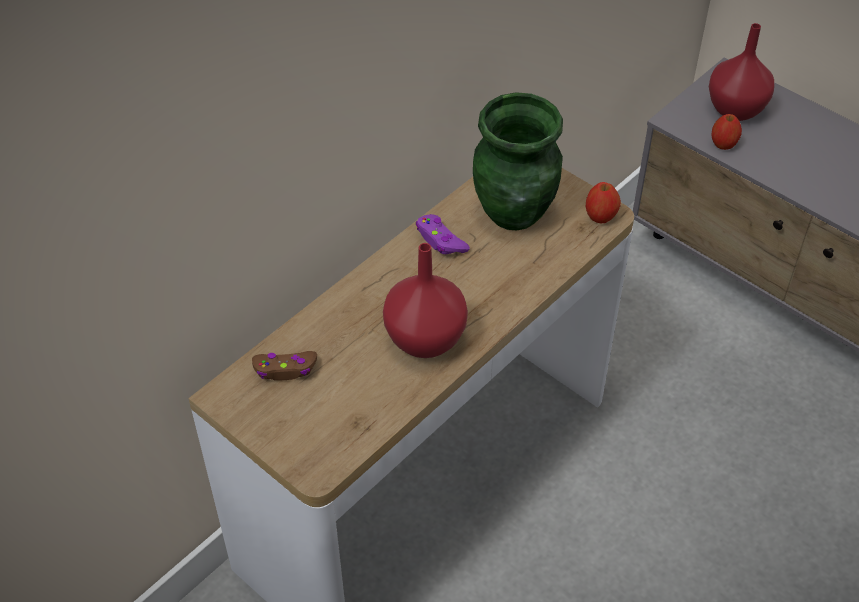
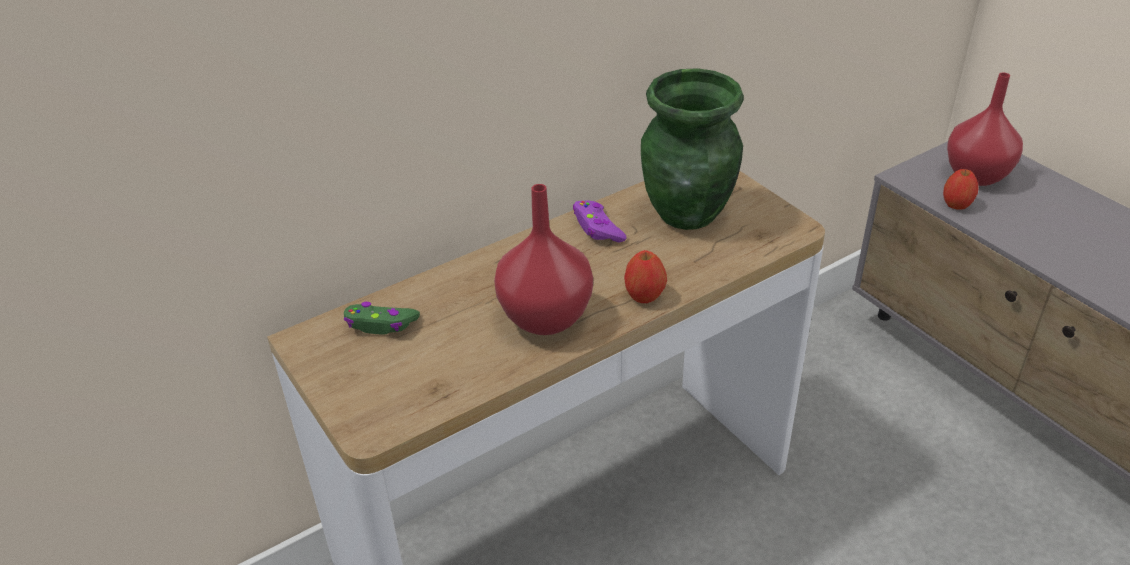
camera: 15 degrees right, 10 degrees down
brown game controller [252,351,317,381] -> green game controller [344,302,420,335]
apple [586,182,621,224] -> apple moved to [624,250,667,303]

